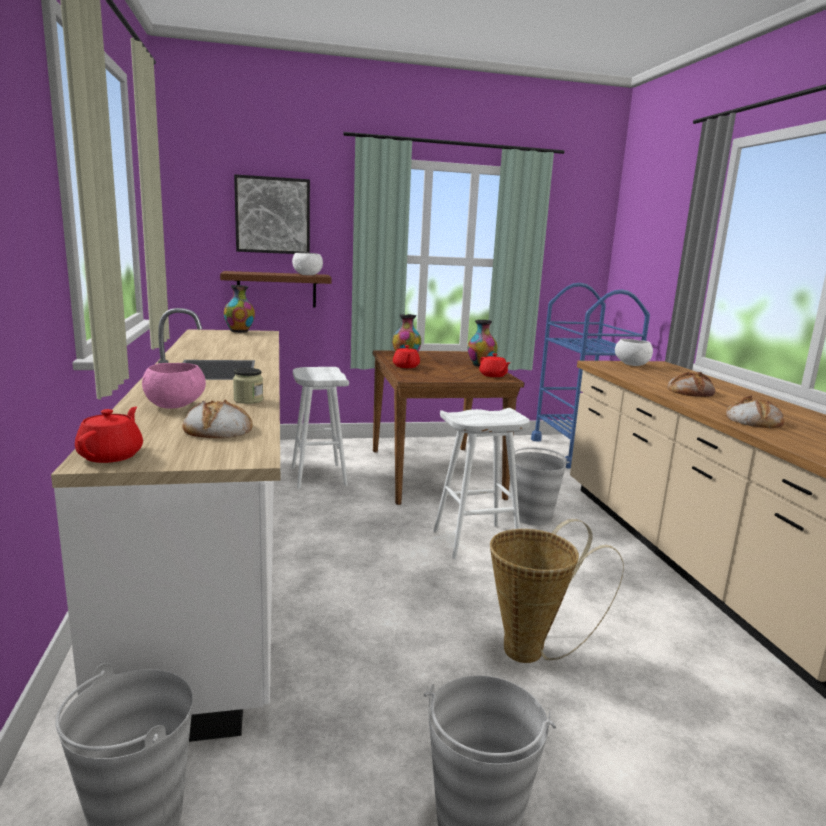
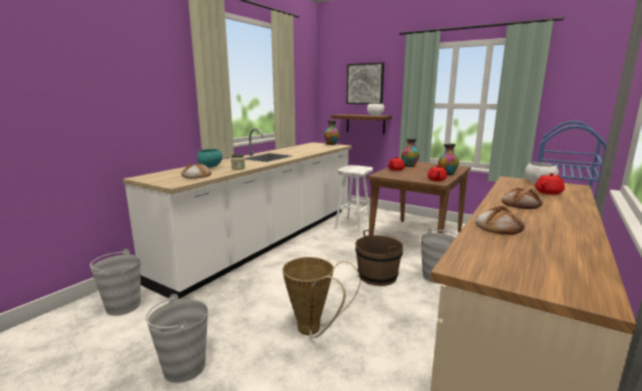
camera: 45 degrees right, 0 degrees up
red teapot [75,407,143,463] -> red teapot moved to [535,173,565,195]
pink bowl [142,363,206,409] -> turquoise bowl [197,149,222,168]
white stool [433,408,530,559] -> brown bucket [355,229,403,286]

